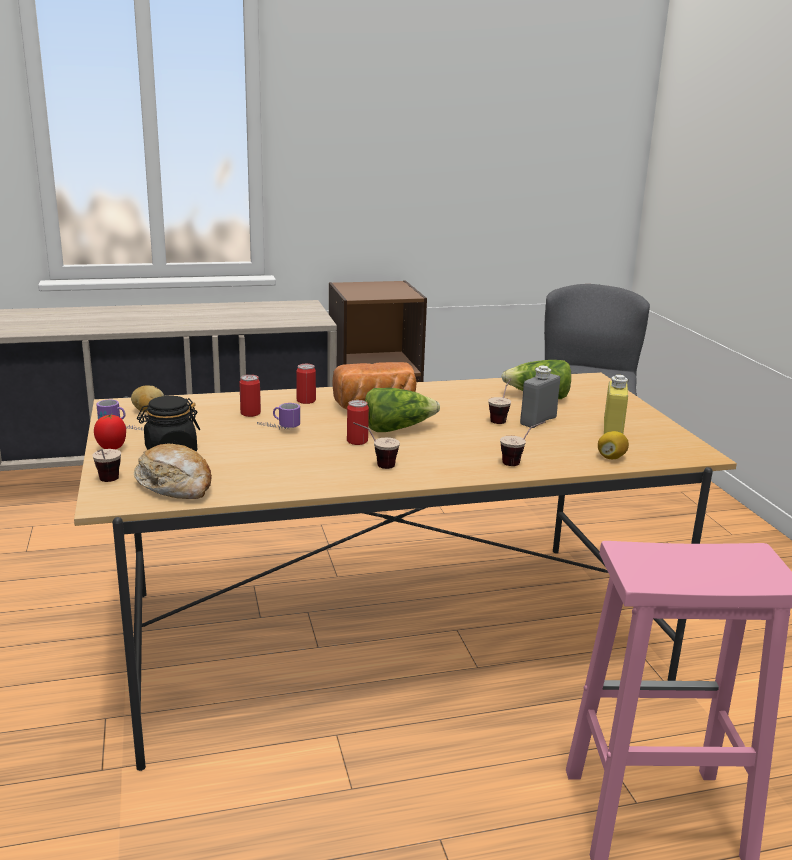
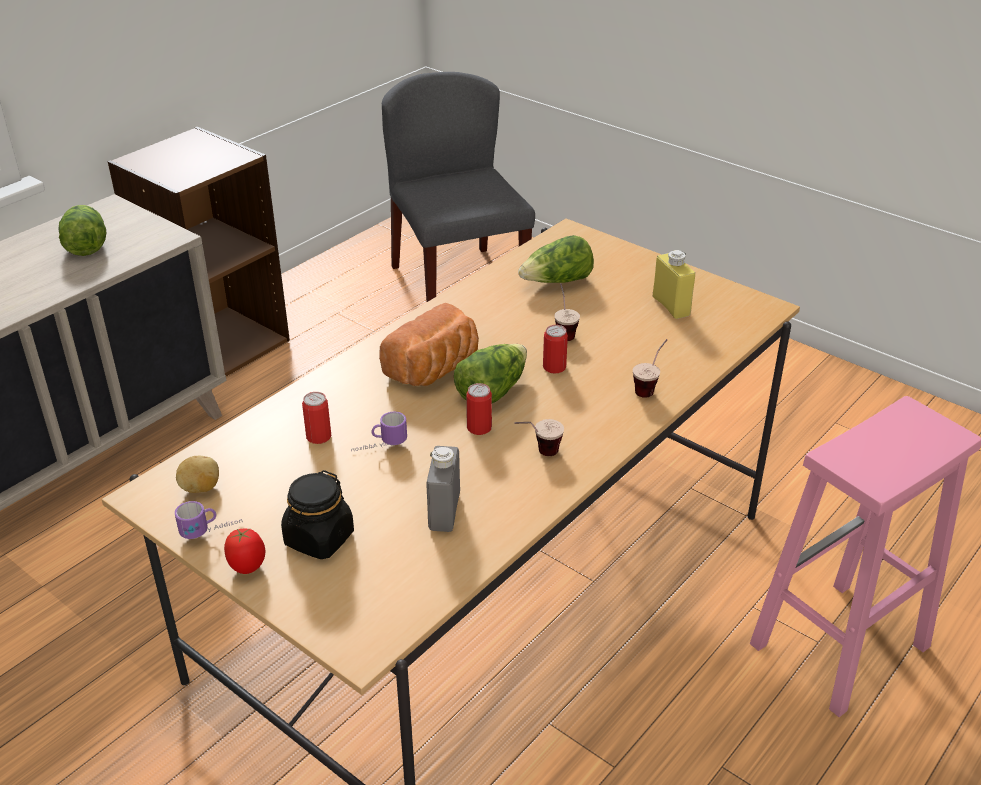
camera: 35 degrees left, 15 degrees up
cup [92,449,121,482] -> none
bread [134,443,212,499] -> none
can [296,364,316,404] -> can moved to [543,325,568,374]
grey bottle [520,366,560,428] -> grey bottle moved to [426,446,460,532]
lemon [598,431,629,459] -> none
none -> lettuce [59,205,106,256]

